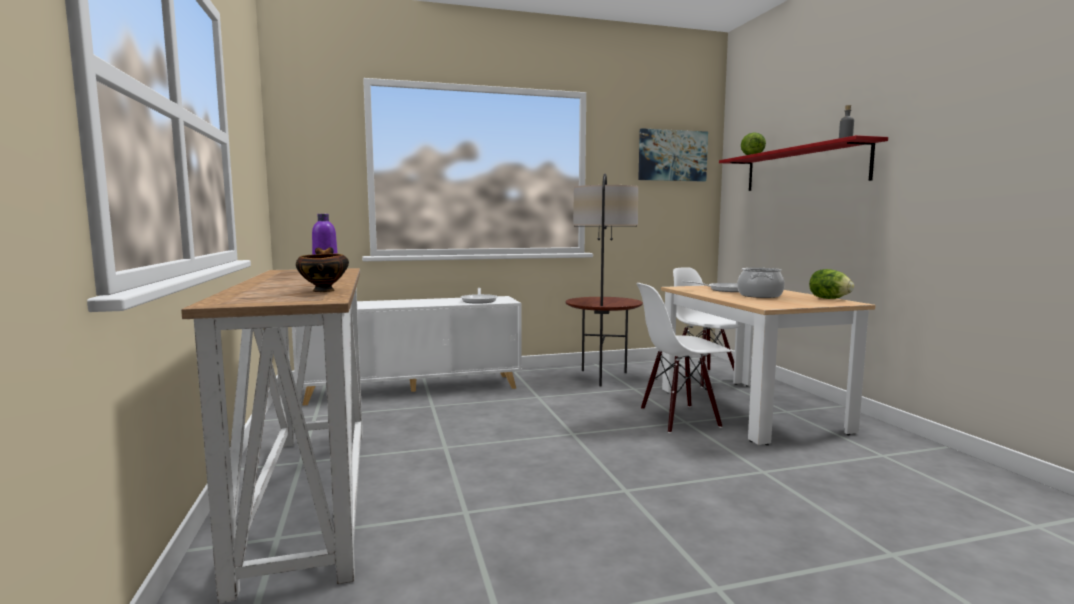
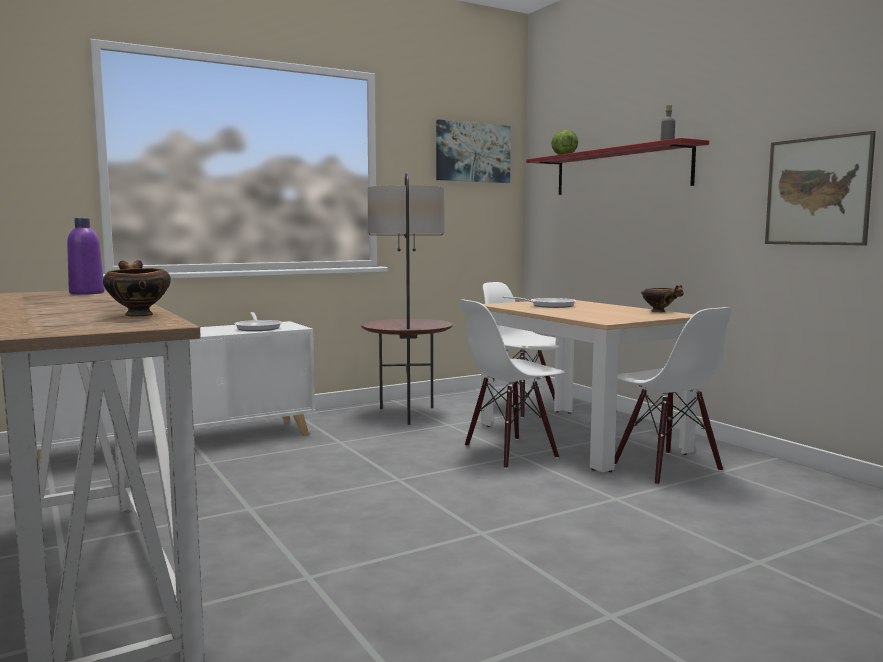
camera: 15 degrees left, 0 degrees up
cooking pot [737,268,785,298] -> none
lettuce [809,269,854,299] -> bowl [641,285,684,312]
none -> white chair [615,307,732,485]
none -> picture [765,131,876,246]

